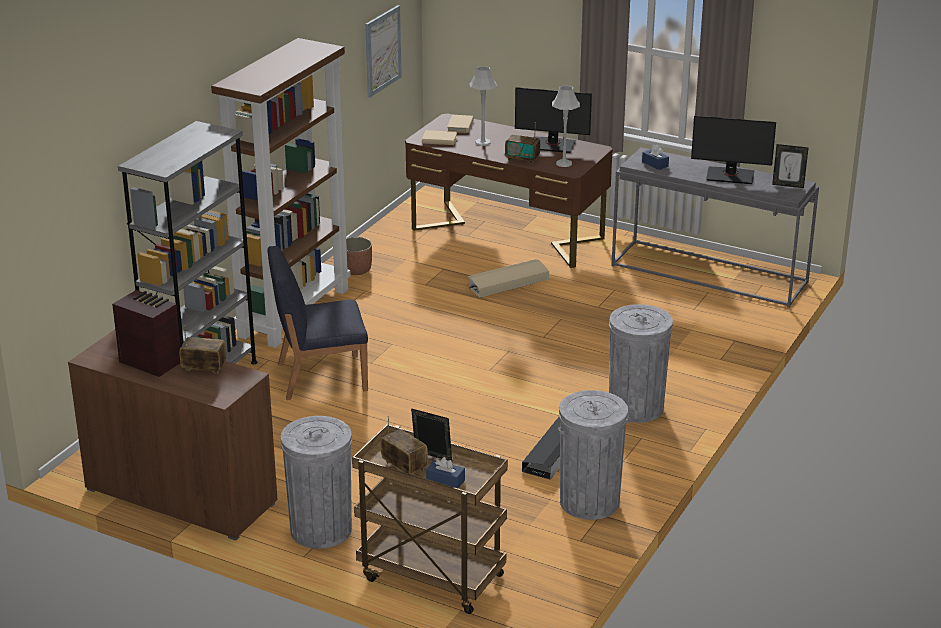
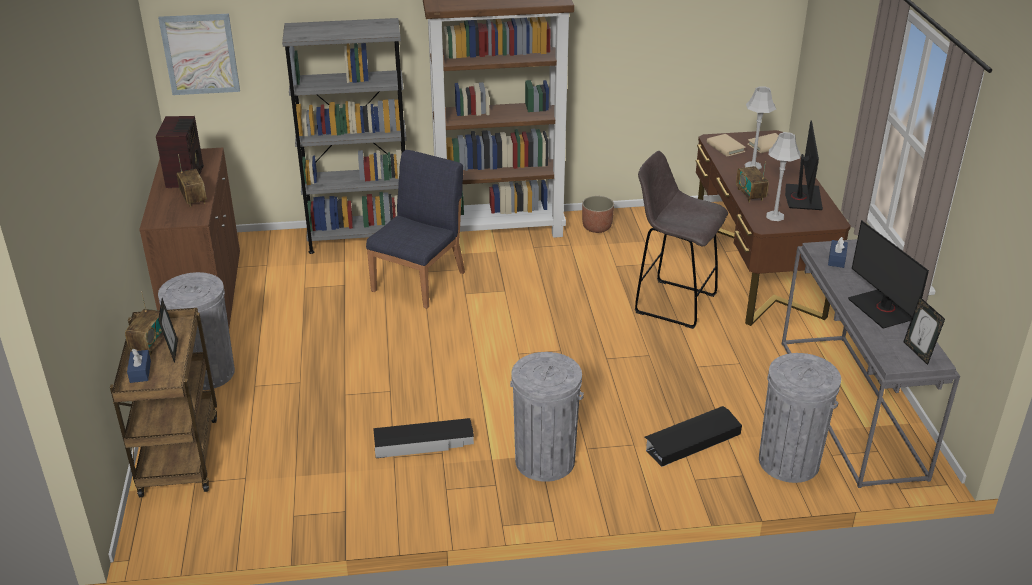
camera: 55 degrees right, 5 degrees up
blue chair [268,246,368,400] -> blue chair turned 75 degrees clockwise [366,150,465,309]
picture [365,5,402,98] -> picture moved to [158,14,240,95]
beige storage box [467,259,549,298] -> grey stool [635,151,728,329]
monitor [515,87,592,153] -> monitor turned 150 degrees counterclockwise [785,120,823,210]
grey trash can [558,390,628,520] -> grey trash can moved to [759,353,841,483]
none -> black storage box [645,406,742,467]

